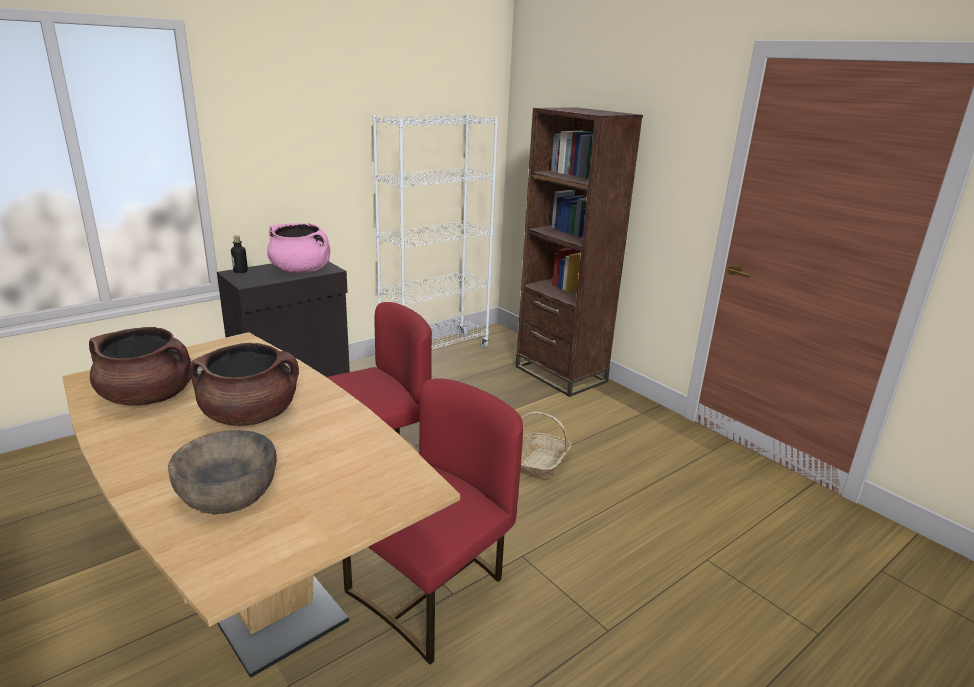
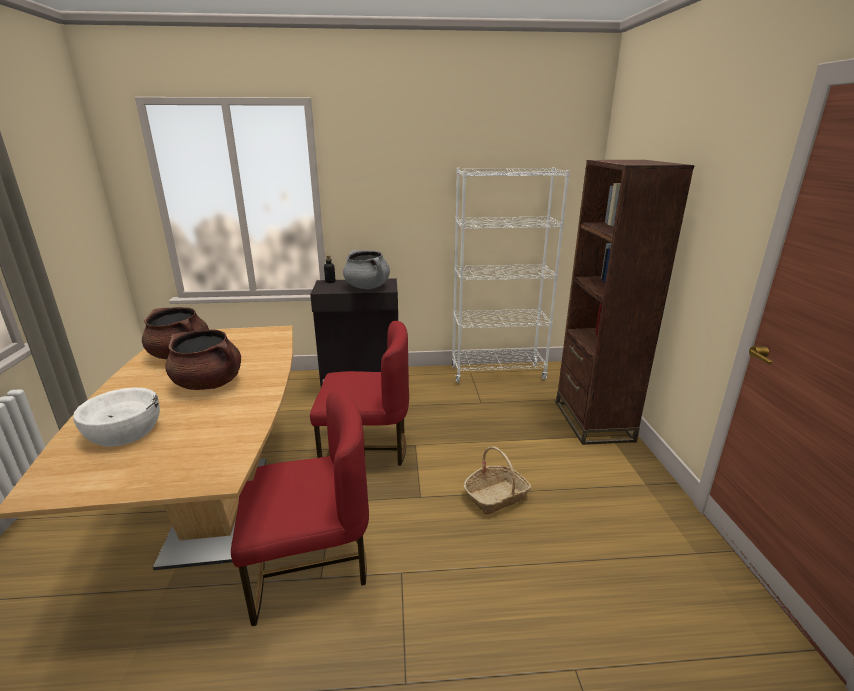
camera: 35 degrees right, 0 degrees up
brown bowl [168,430,277,514] -> white bowl [73,387,160,447]
pink cooking pot [267,223,330,273] -> grey cooking pot [343,250,390,289]

